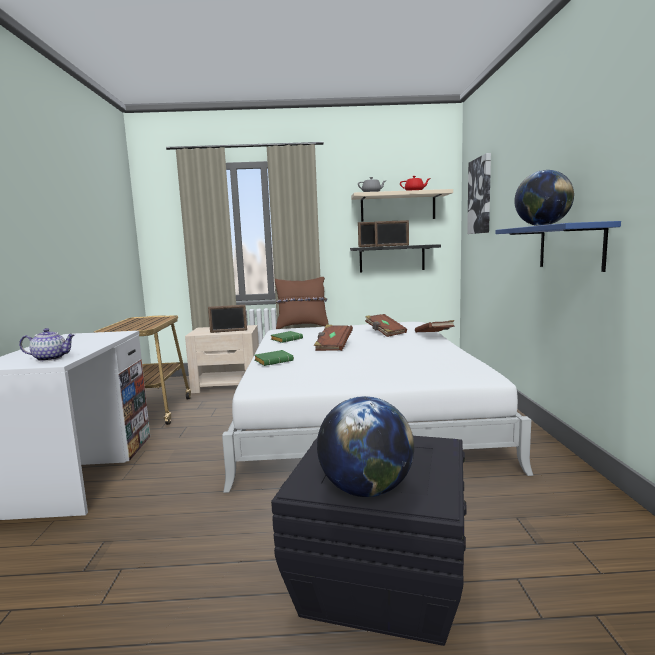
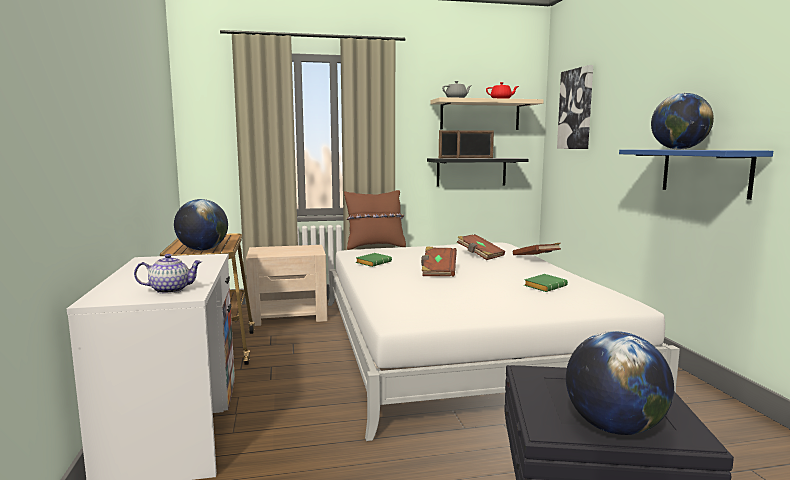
camera: 10 degrees left, 0 degrees up
picture frame [208,305,247,333] -> none
green book [255,350,294,366] -> green book moved to [524,274,568,292]
none -> globe [174,199,228,250]

